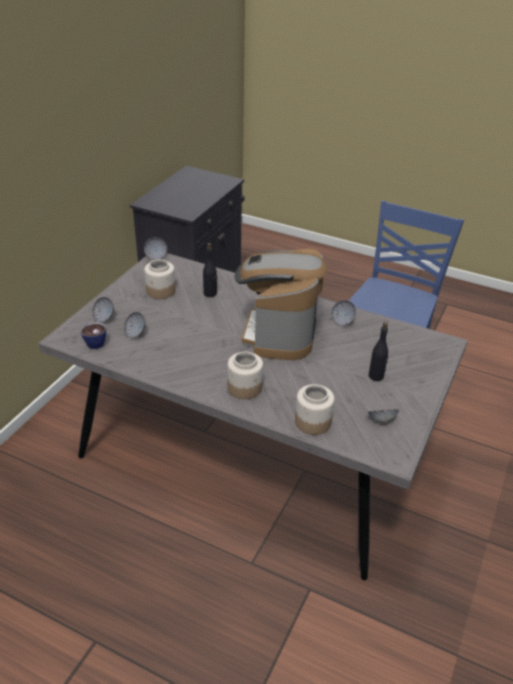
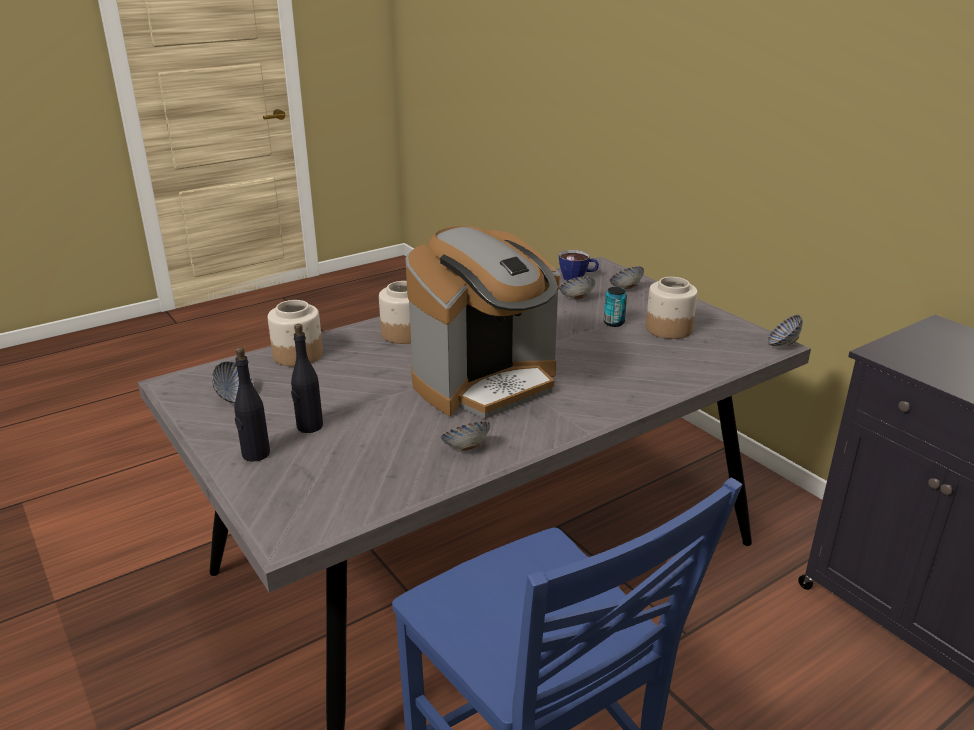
camera: 120 degrees right, 10 degrees down
black bottle [203,243,217,297] -> black bottle moved to [234,347,270,462]
coffee machine [234,248,327,360] -> coffee machine turned 105 degrees clockwise [405,226,560,419]
none -> can [604,287,627,327]

